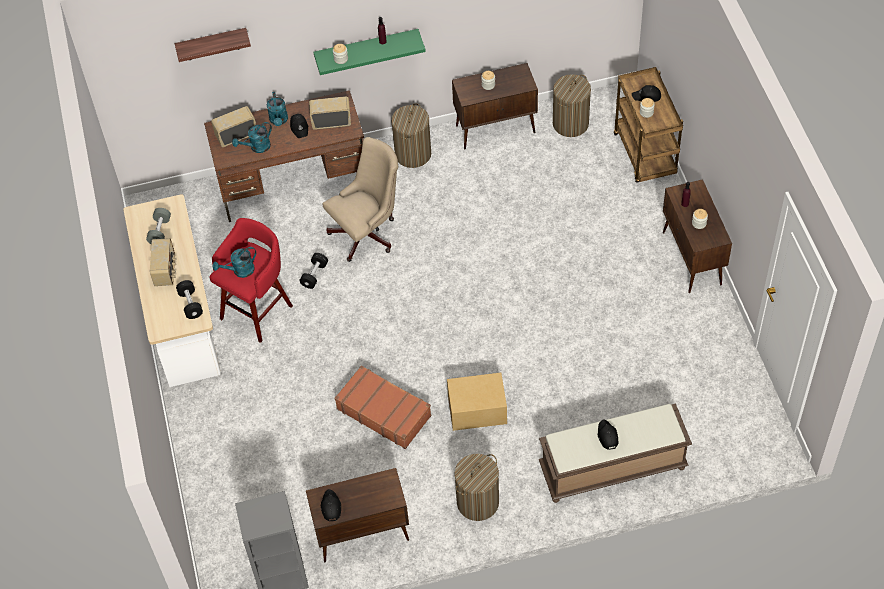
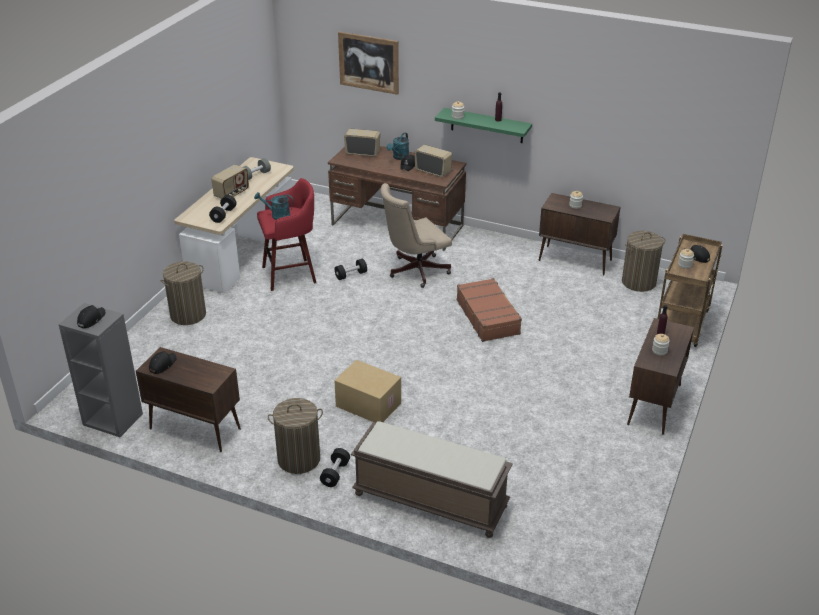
camera: 35 degrees right, 20 degrees down
shelf [175,28,251,62] -> picture [338,32,399,95]
turquoise watering can [232,122,272,153] -> none
beige office chair [323,137,398,262] -> beige office chair turned 150 degrees clockwise [381,183,452,288]
brown suitcase [335,365,431,449] -> brown suitcase moved to [457,278,522,342]
laundry basket [391,103,431,168] -> laundry basket moved to [161,262,206,325]
black cap [598,420,618,450] -> black cap moved to [77,305,106,328]
none -> black dumbbell [320,448,350,487]

